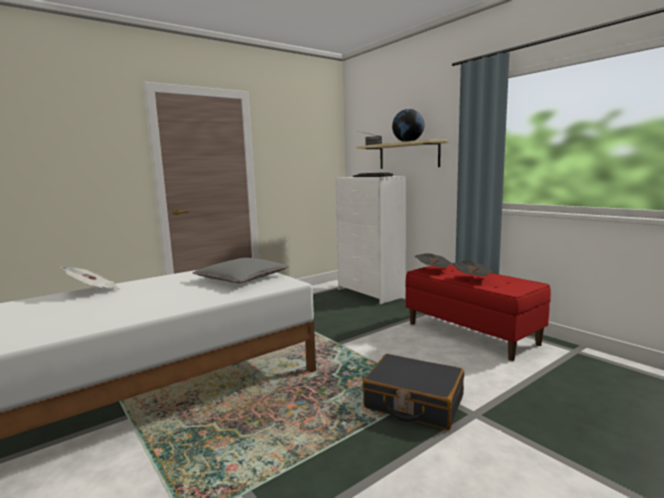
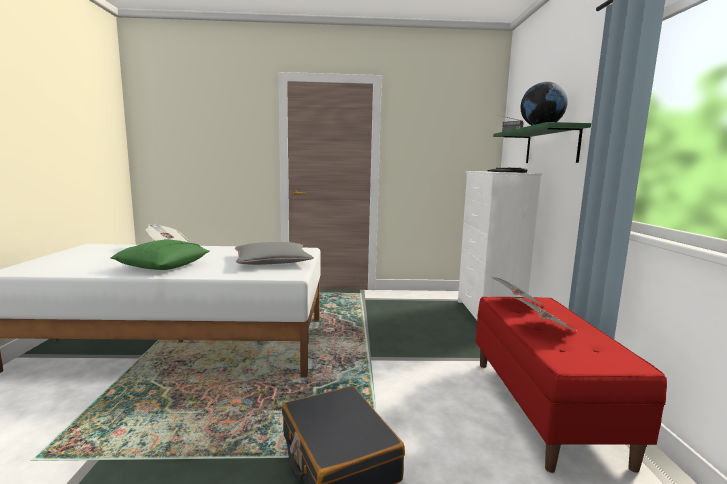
camera: 35 degrees right, 0 degrees up
beige shelf [356,139,449,169] -> green shelf [493,122,591,163]
none -> green pillow [110,239,209,270]

